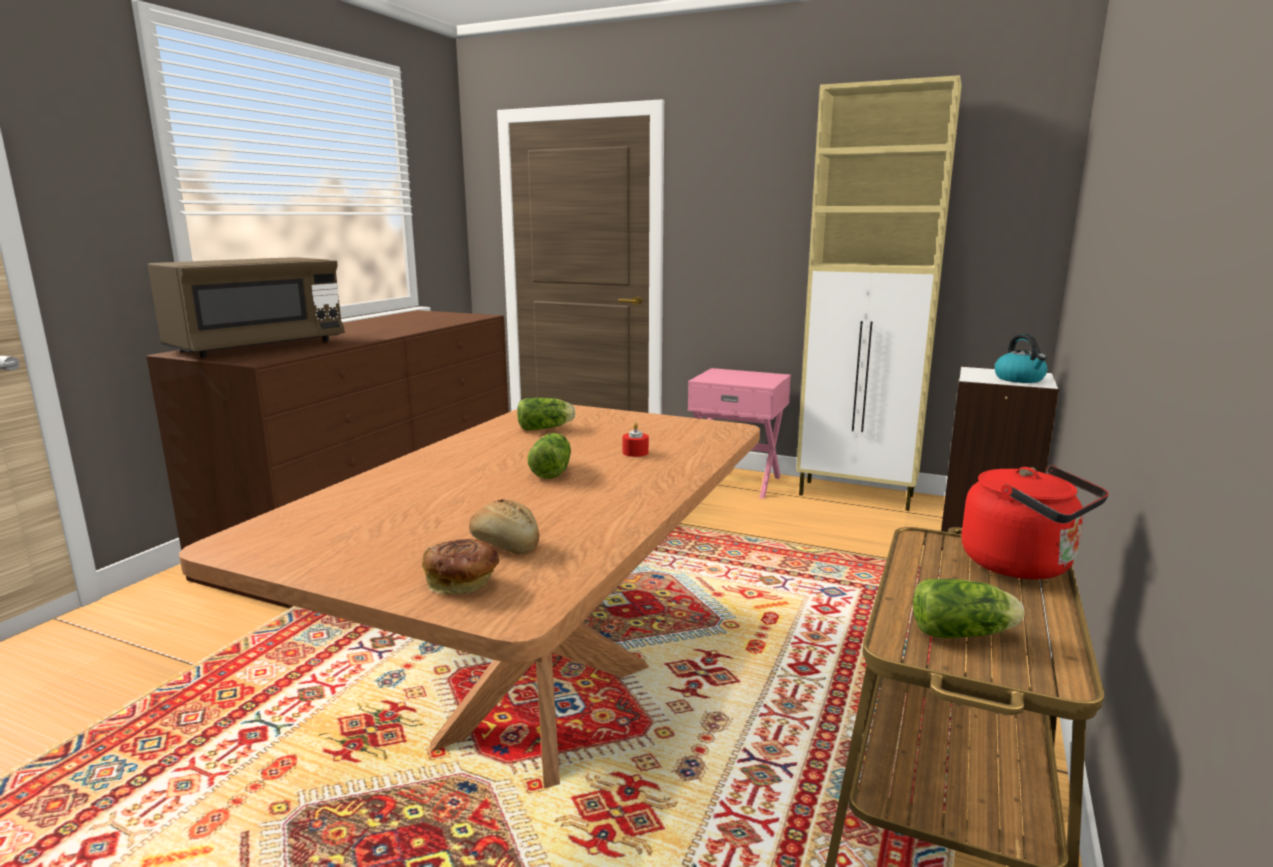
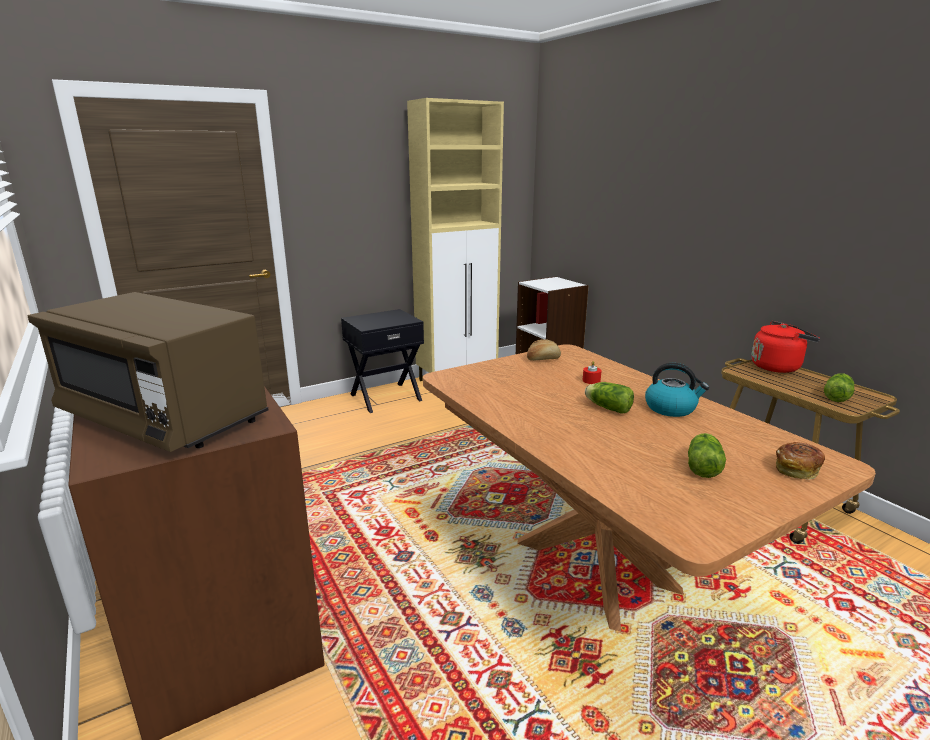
camera: 55 degrees left, 5 degrees up
brown microwave [147,257,345,357] -> brown microwave turned 135 degrees clockwise [28,292,269,452]
bread [469,499,540,554] -> bread moved to [527,339,561,361]
lettuce [517,398,576,431] -> lettuce moved to [688,433,726,478]
pink nightstand [688,368,791,499] -> black nightstand [341,309,424,413]
kettle [995,334,1047,383] -> kettle moved to [645,363,709,417]

